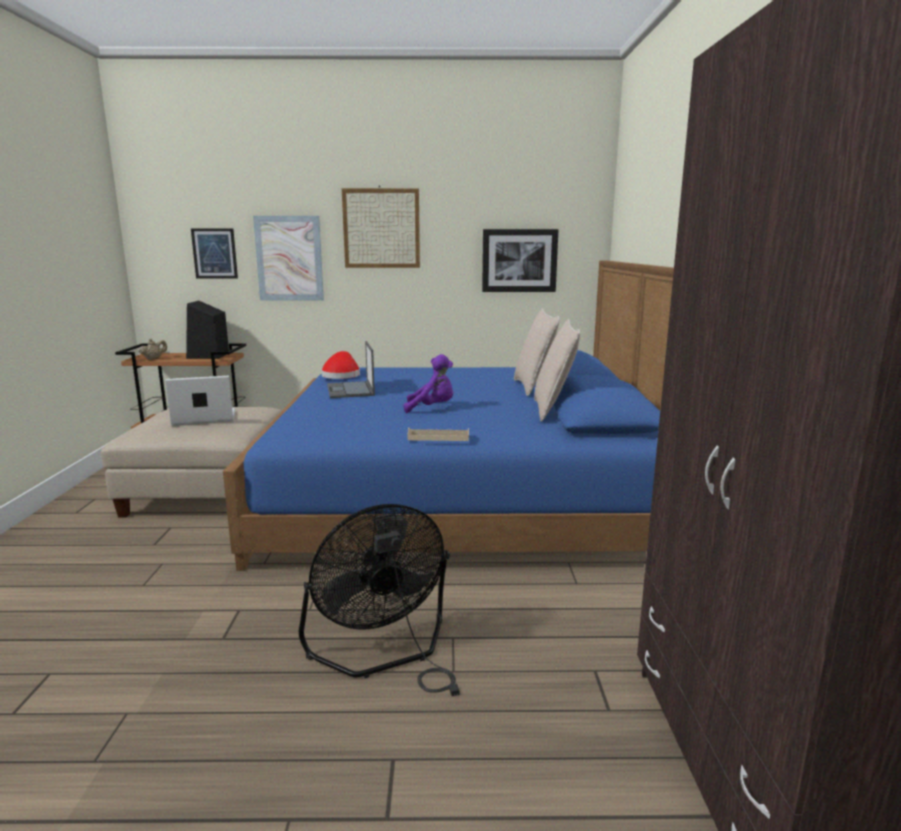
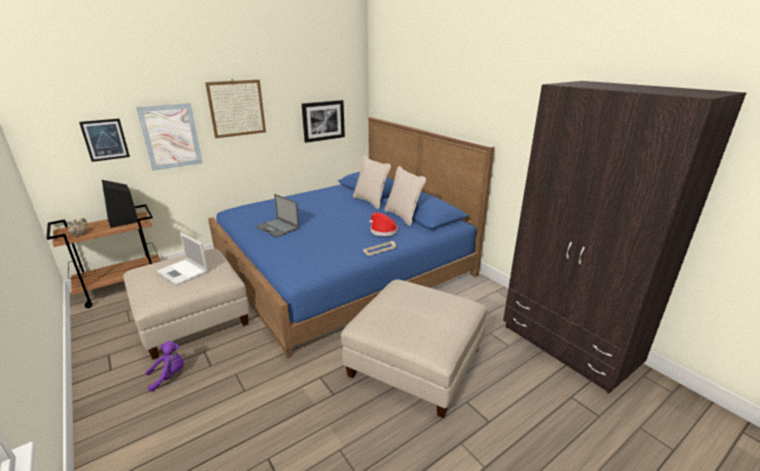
camera: 35 degrees left, 10 degrees up
laptop [165,376,235,426] -> laptop turned 90 degrees counterclockwise [157,232,208,286]
black fan [299,504,460,696] -> beige ottoman [341,280,487,418]
red hat [321,351,360,379] -> red hat moved to [369,212,398,236]
purple plush toy [404,354,453,413] -> purple plush toy moved to [145,341,184,392]

